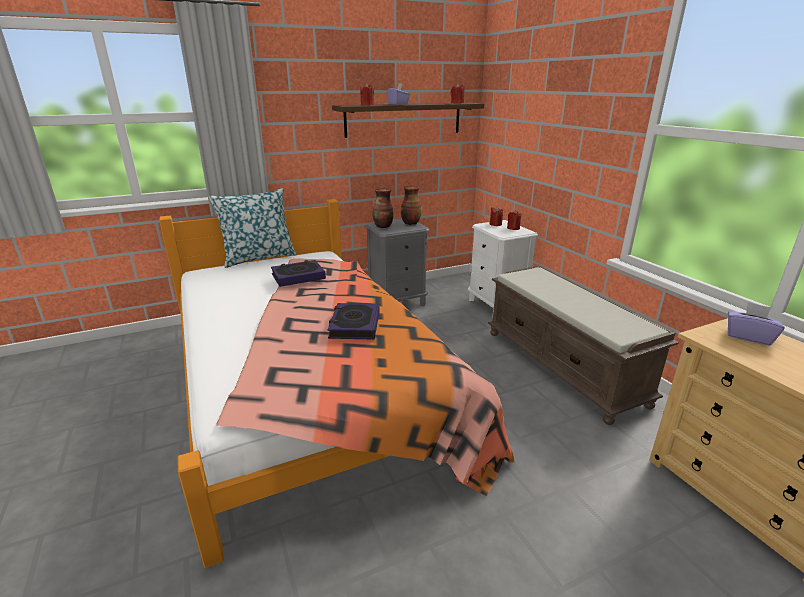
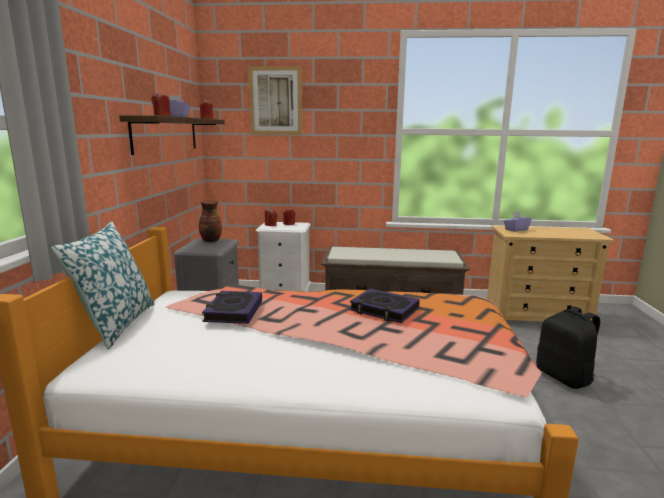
camera: 60 degrees left, 10 degrees down
vase [372,188,394,228] -> none
none -> picture [248,66,302,135]
none -> black backpack [536,306,600,389]

